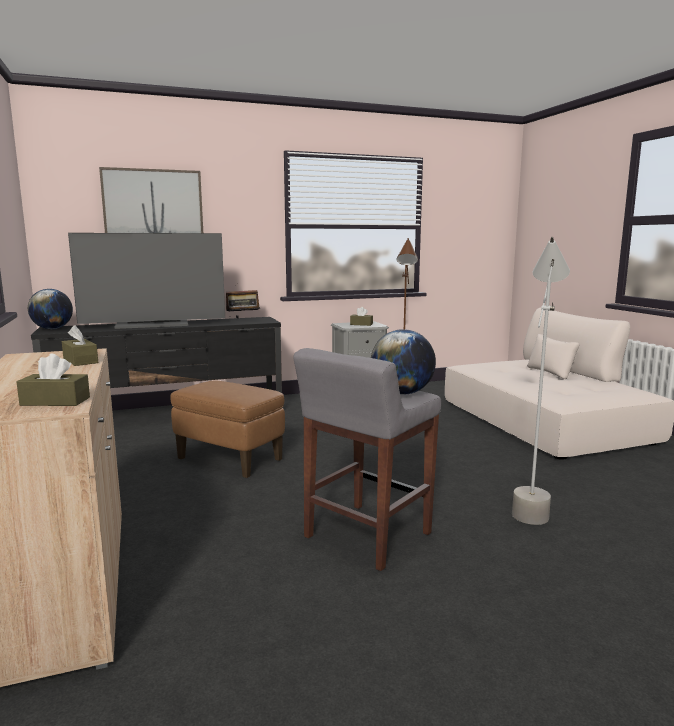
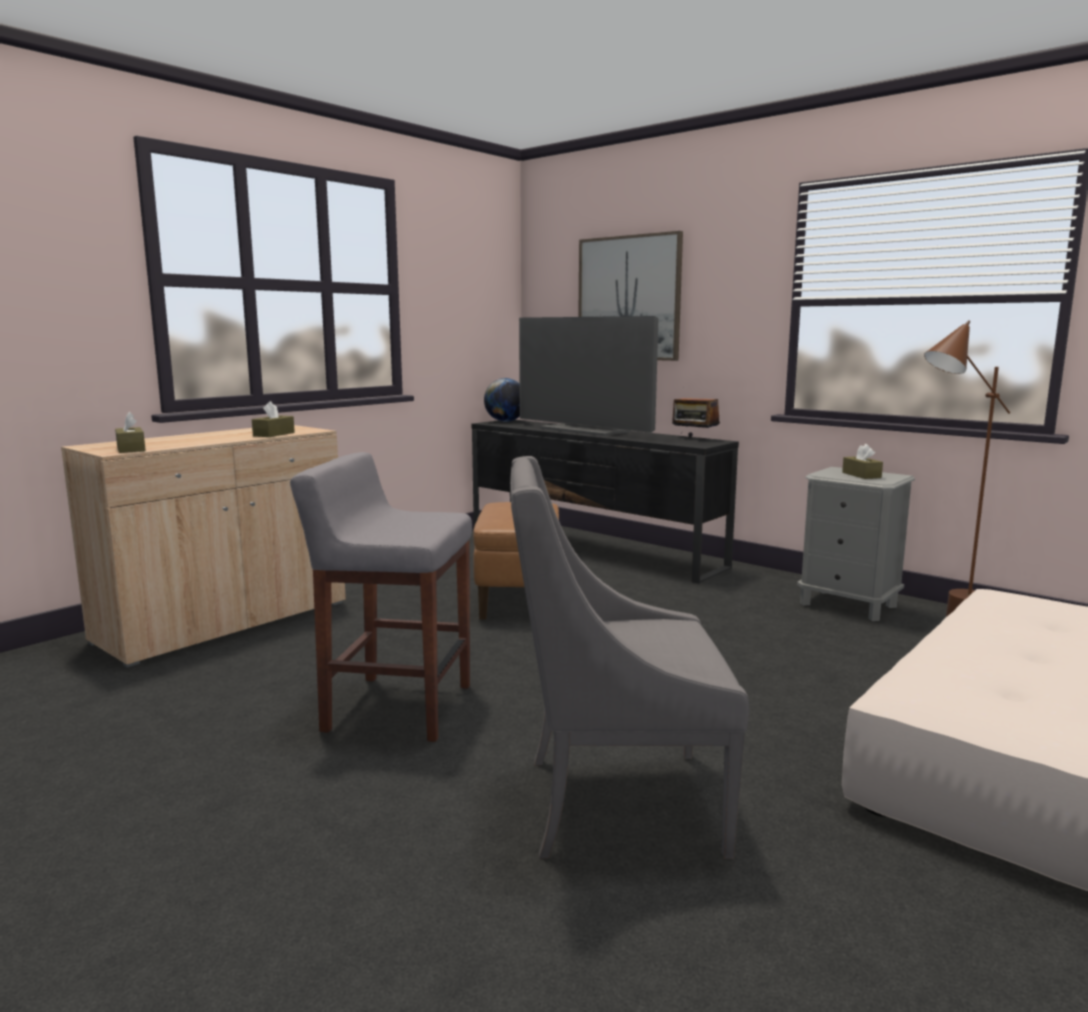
camera: 60 degrees right, 0 degrees up
globe [371,329,436,395] -> none
grey floor lamp [512,237,570,525] -> grey armchair [510,456,749,859]

